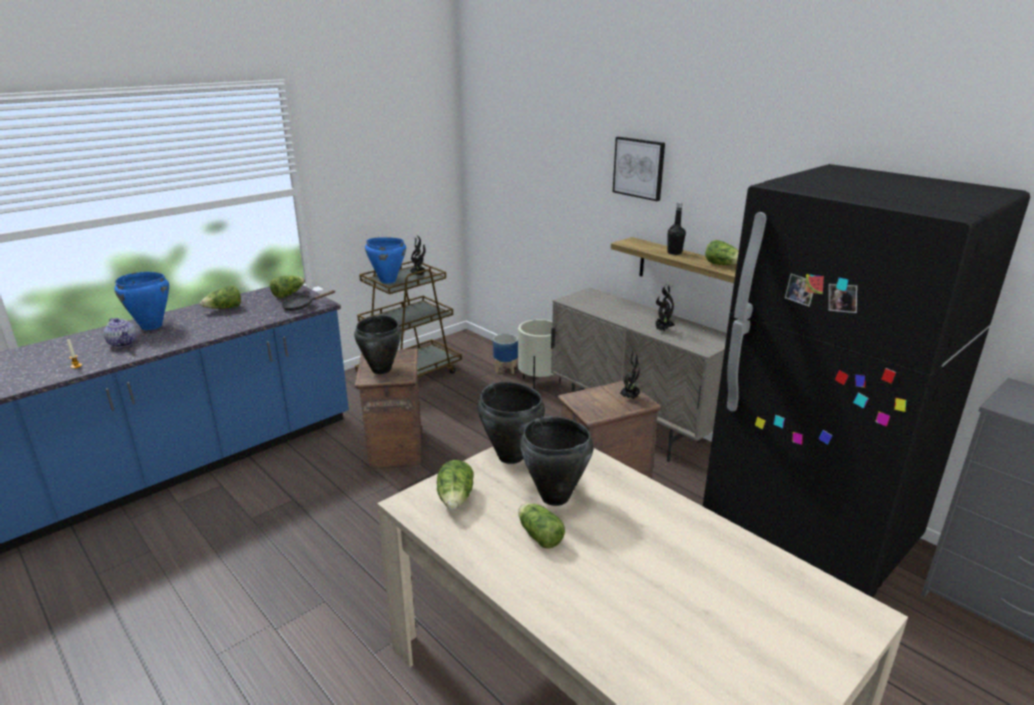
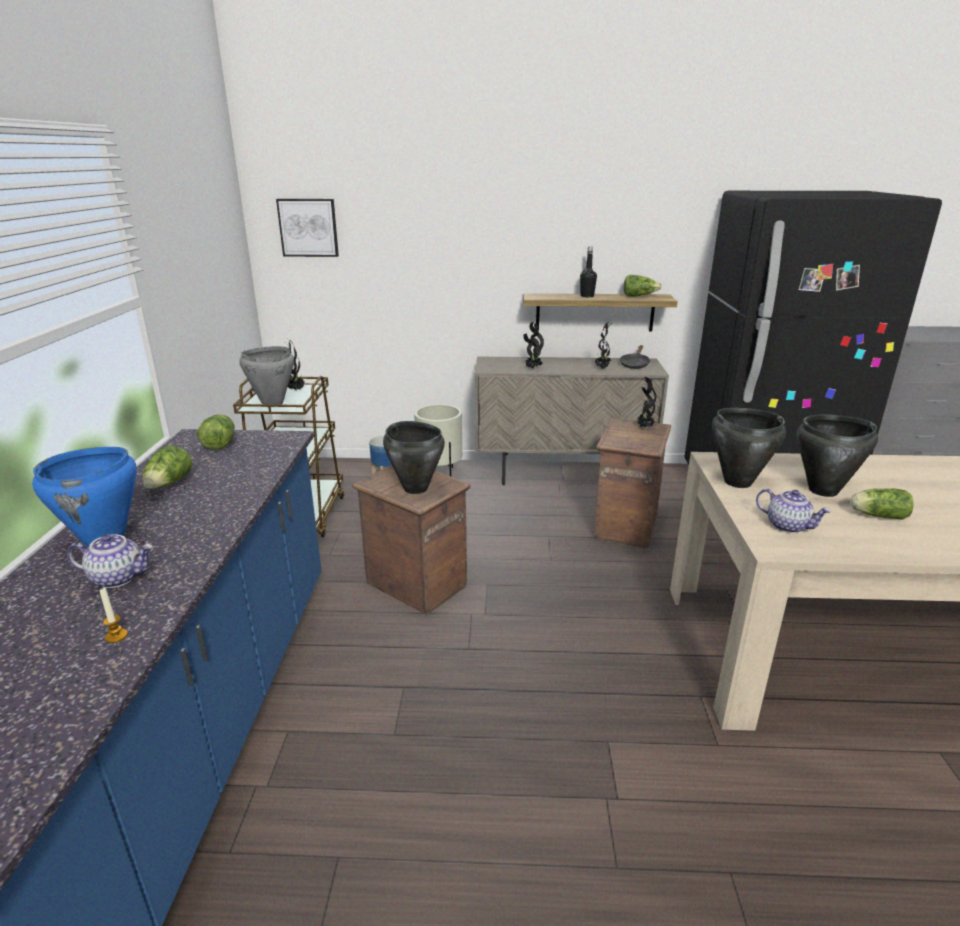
camera: 45 degrees left, 0 degrees up
black frying pan [281,290,335,311] -> black frying pan moved to [620,345,650,369]
blue cooking pot [365,237,406,284] -> grey cooking pot [239,346,294,405]
lettuce [437,460,473,510] -> teapot [756,489,831,533]
picture [613,137,665,201] -> picture moved to [276,199,339,257]
none -> potted plant [524,322,544,368]

